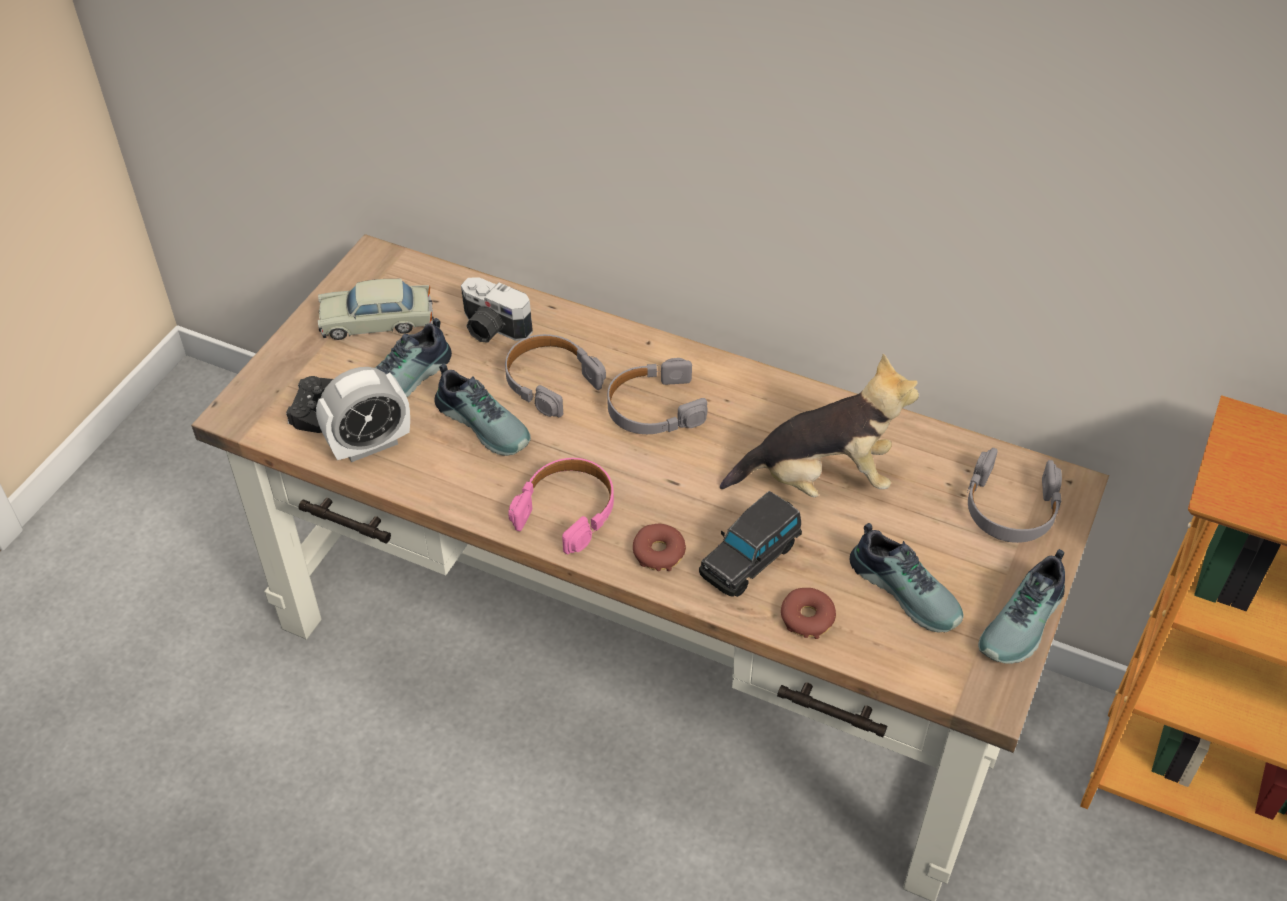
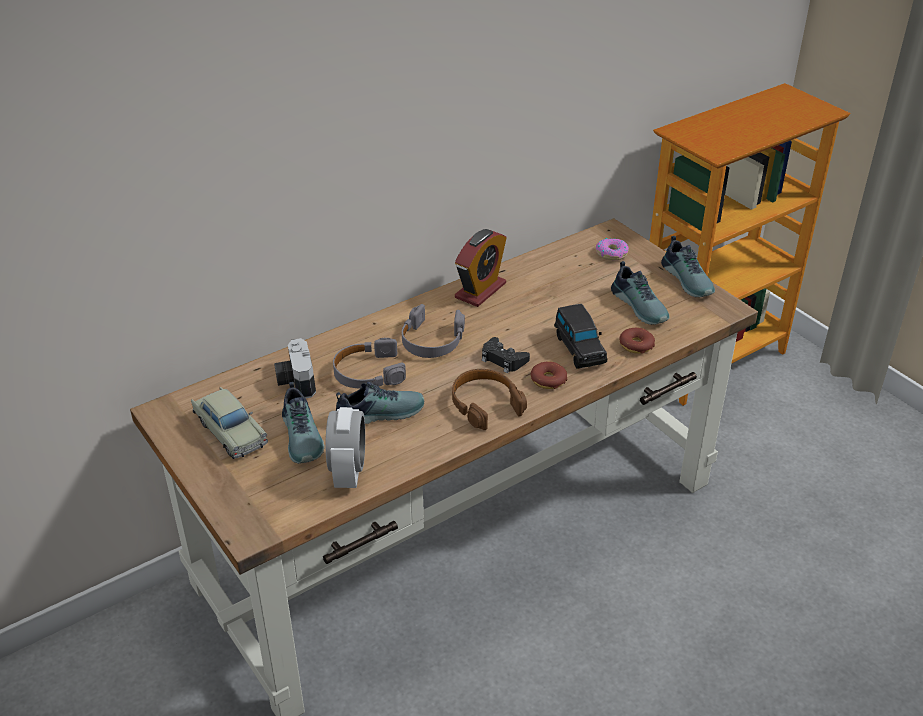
camera: 60 degrees left, 10 degrees down
black game controller [286,376,333,433] -> black game controller moved to [482,337,530,373]
beige toy car [318,278,434,340] -> beige toy car turned 60 degrees counterclockwise [191,387,268,459]
camera [461,277,533,343] -> camera turned 105 degrees clockwise [274,338,316,398]
pink headphones [508,458,614,554] -> brown headphones [452,369,527,430]
plush toy [720,354,919,497] -> none
shoe [850,523,964,633] -> shoe turned 75 degrees clockwise [611,261,670,325]
grey headphones [967,448,1062,543] -> donut [596,238,629,260]
none -> alarm clock [455,229,506,307]

